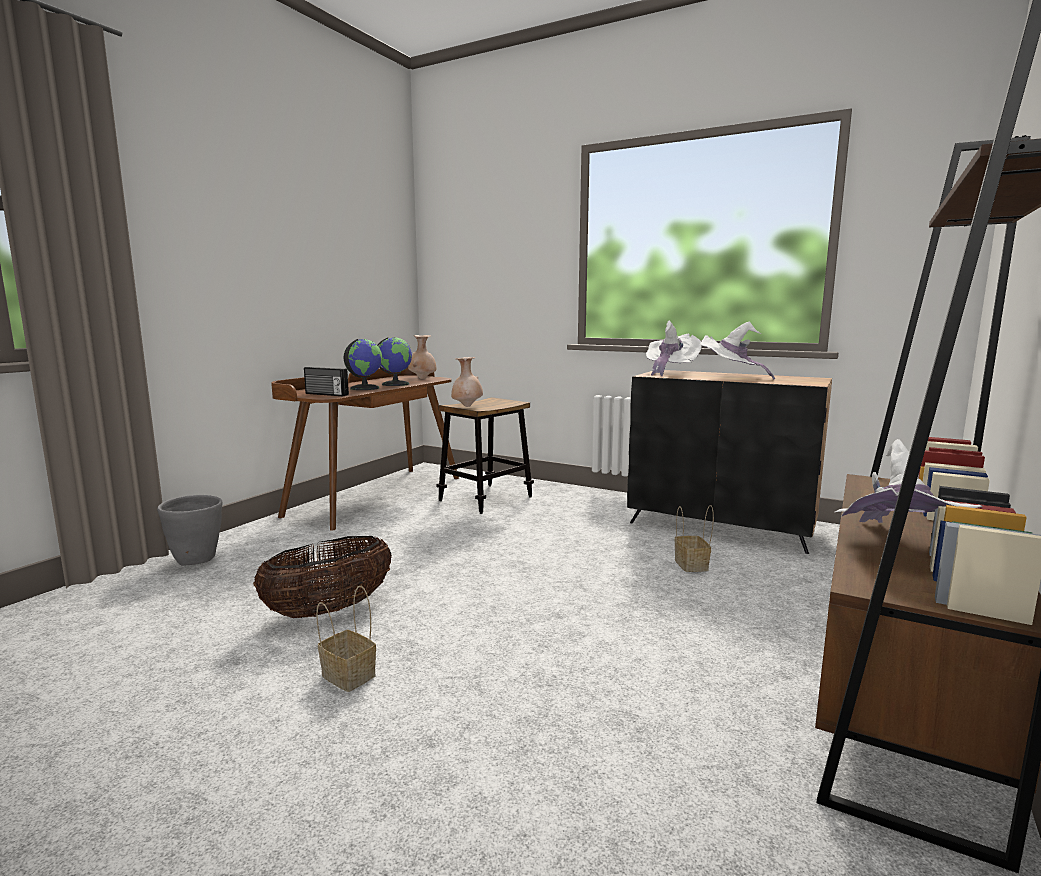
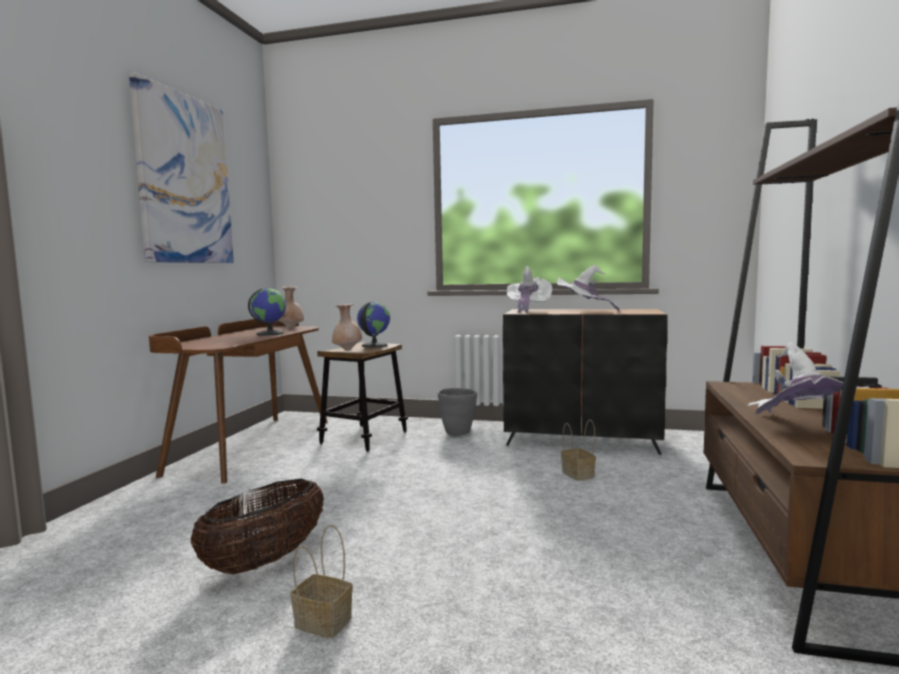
camera: 15 degrees left, 5 degrees down
grey planter [157,495,223,565] -> grey planter moved to [438,388,477,436]
radio [304,367,349,396] -> none
globe [344,339,382,390] -> globe moved to [357,302,390,348]
none -> picture [129,72,234,263]

